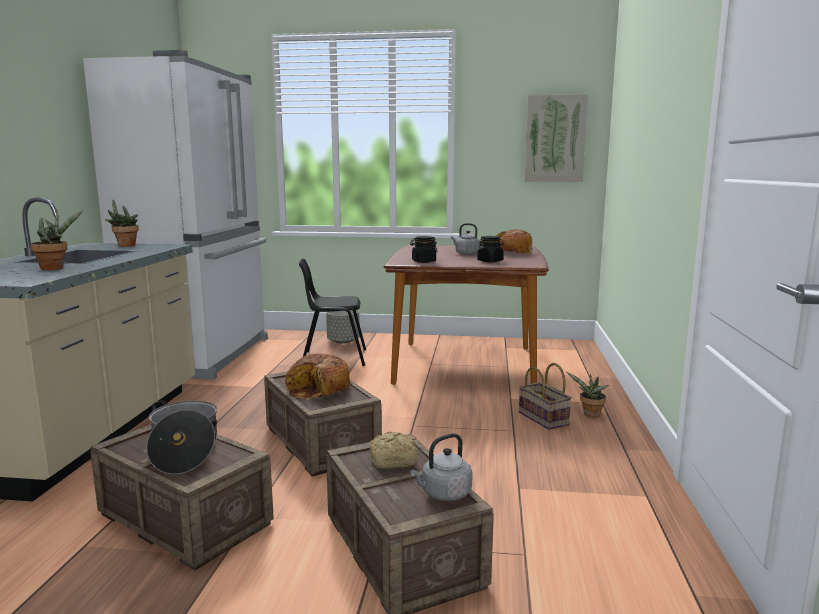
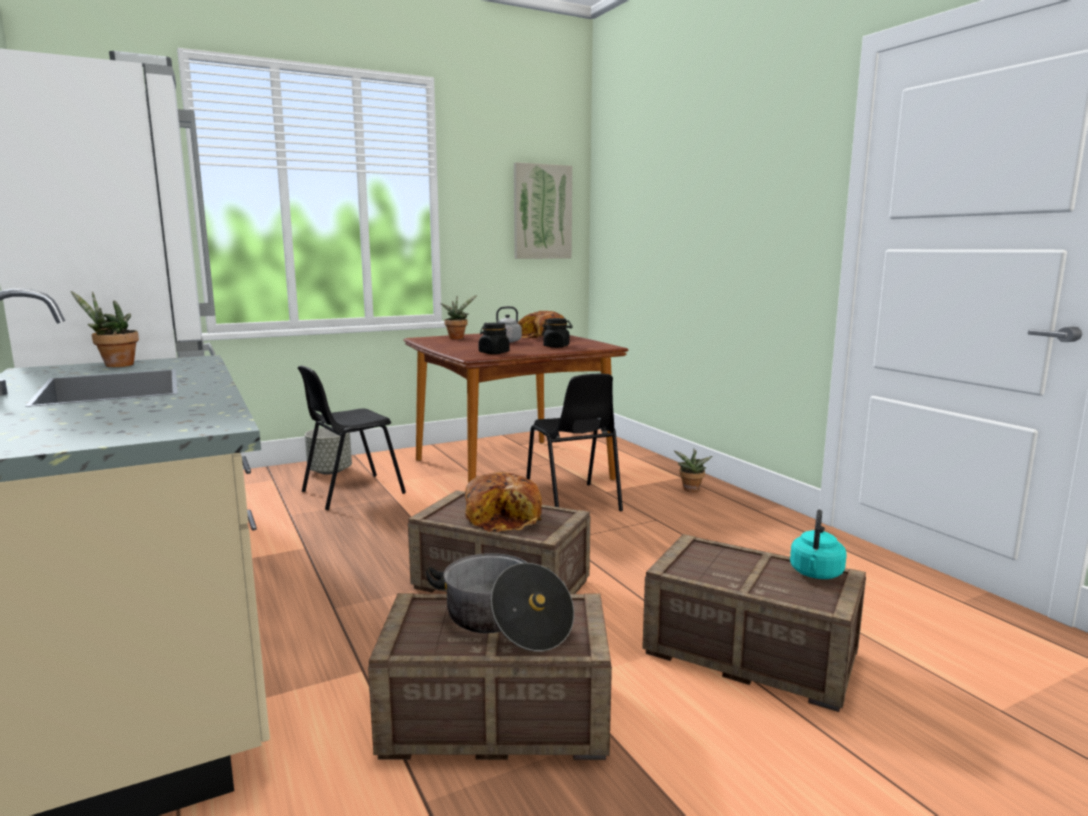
camera: 35 degrees left, 0 degrees up
potted plant [31,210,83,270] -> potted plant moved to [440,295,477,339]
bread [369,432,418,469] -> none
grey kettle [410,433,473,501] -> turquoise kettle [790,509,847,579]
basket [519,363,572,430] -> none
none -> black chair [526,374,623,511]

